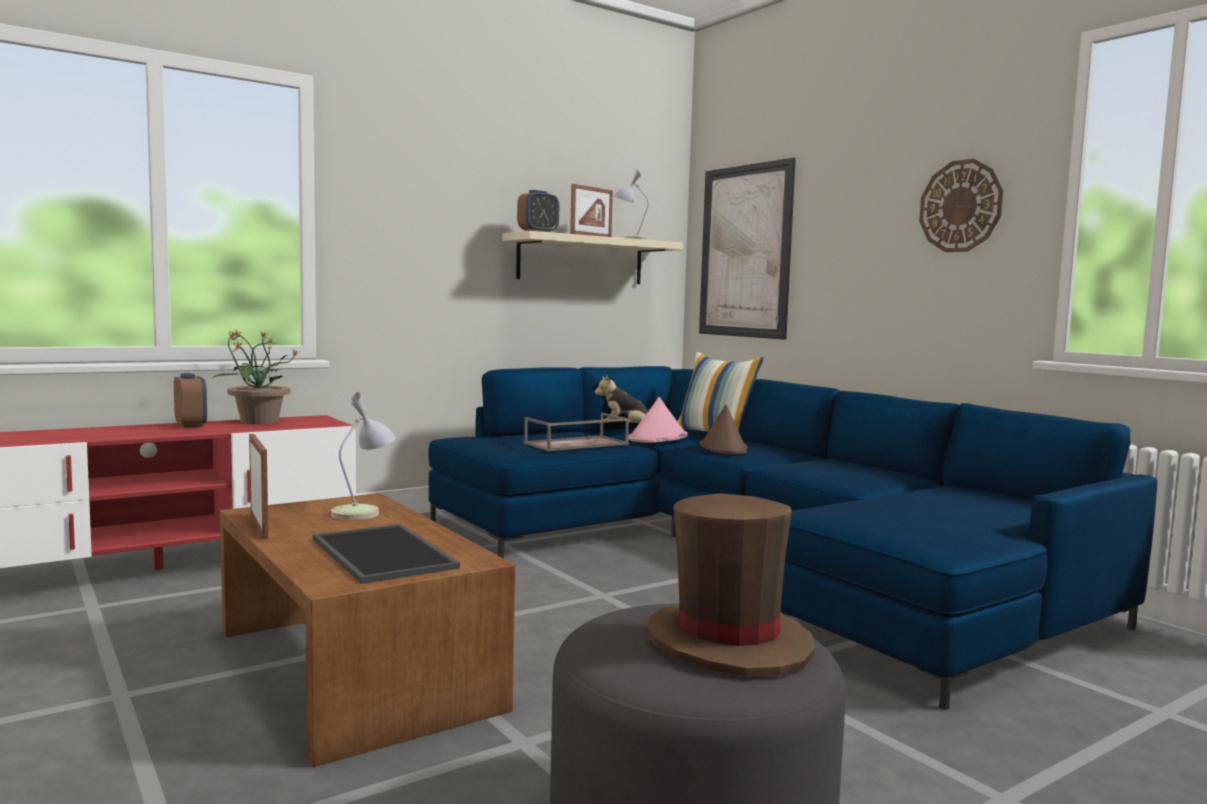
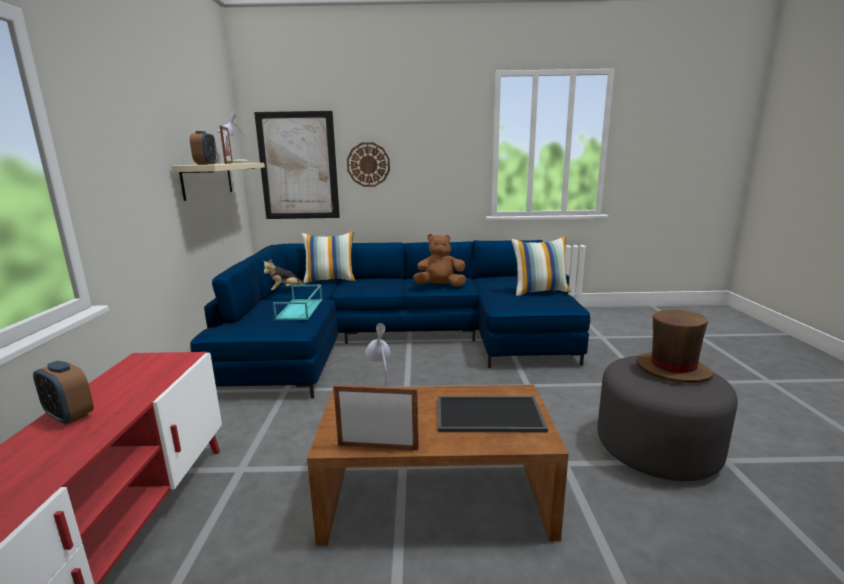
camera: 55 degrees left, 10 degrees up
alarm clock [174,373,207,428] -> alarm clock turned 150 degrees counterclockwise [33,361,94,425]
potted plant [211,330,299,424] -> none
brown tray [524,413,629,451] -> turquoise tray [273,285,322,320]
pink hat [628,397,688,443] -> none
brown hat [699,404,747,455] -> none
wall clock [919,159,1003,252] -> wall clock moved to [347,142,390,187]
none -> brown plush toy [413,234,466,286]
none -> pillow [511,236,571,296]

